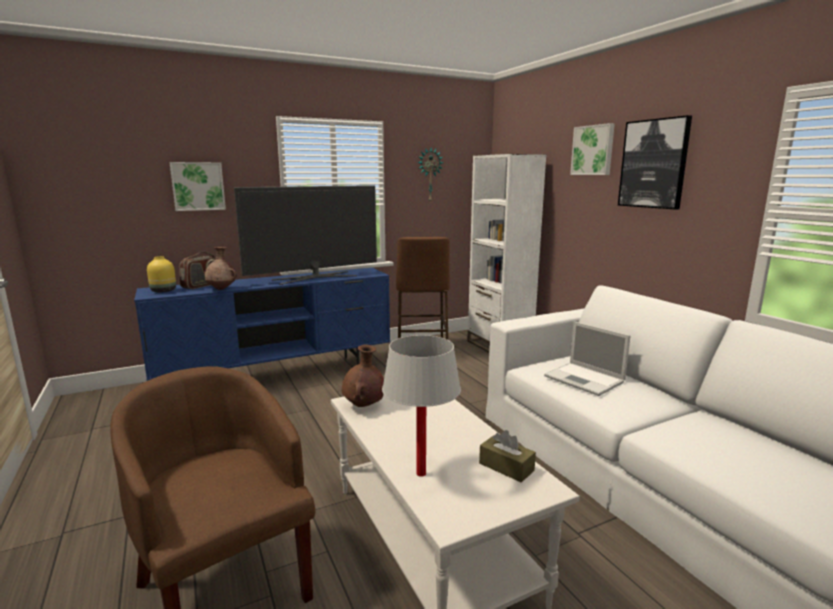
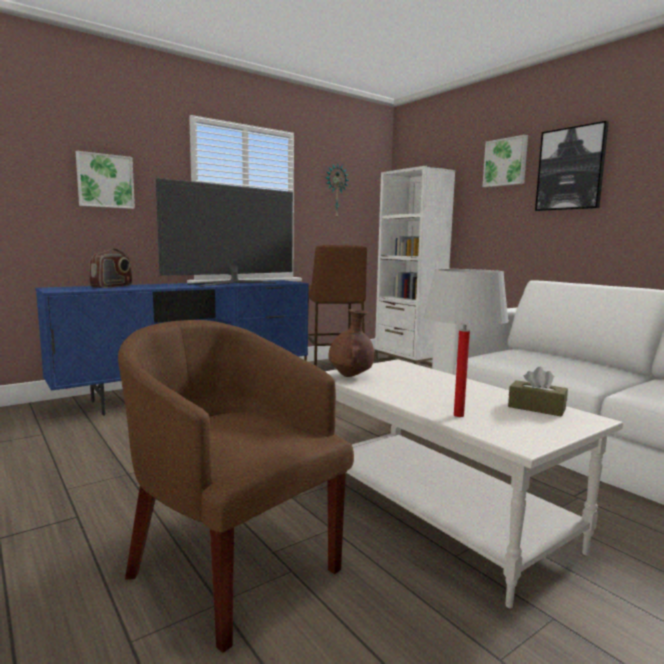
camera: 10 degrees left, 5 degrees down
yellow vase [147,256,176,293] -> none
brown vase [204,247,237,290] -> none
laptop [544,321,630,396] -> none

